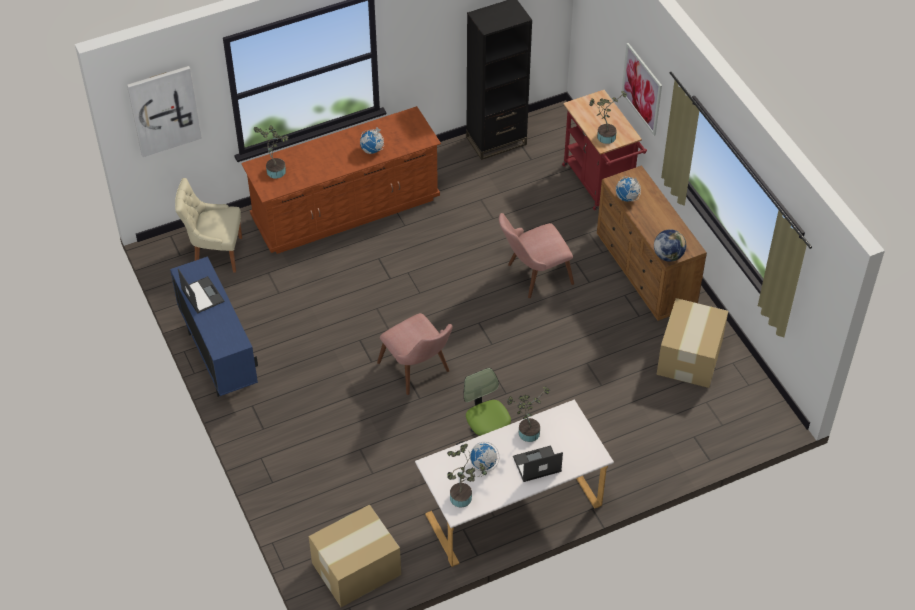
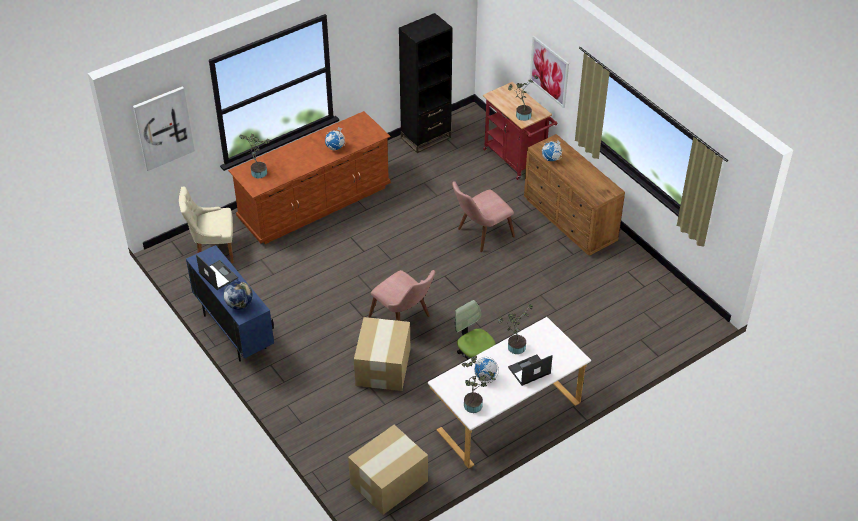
camera: 10 degrees left, 5 degrees down
globe [654,229,686,262] -> globe moved to [224,281,253,310]
cardboard box [656,298,728,388] -> cardboard box moved to [354,317,410,391]

